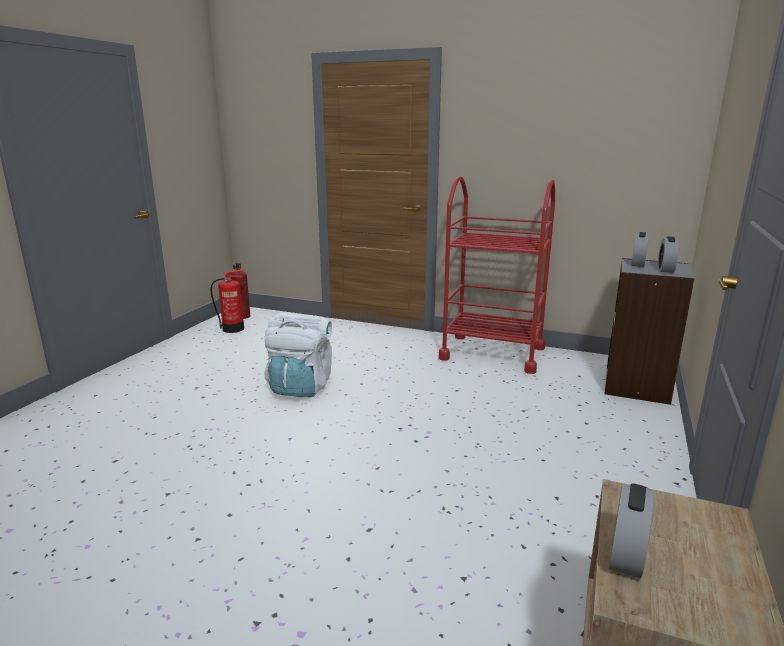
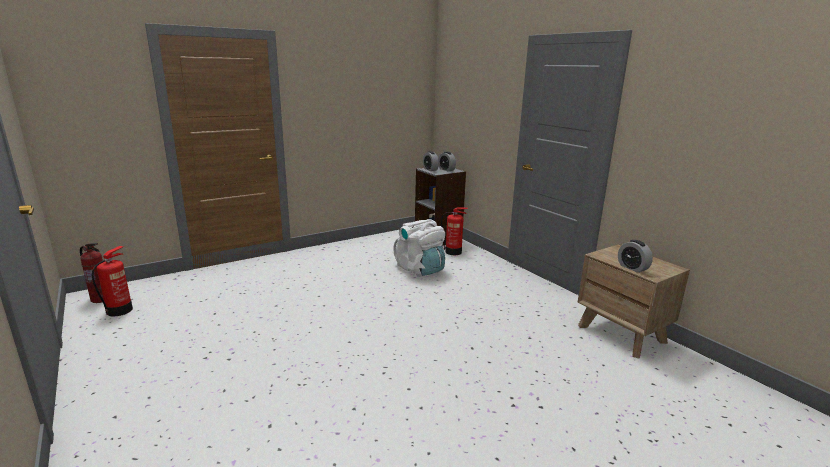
camera: 55 degrees left, 0 degrees up
white backpack [264,313,332,398] -> white backpack moved to [393,219,445,277]
red cart [439,176,555,374] -> none
none -> fire extinguisher [441,207,468,255]

